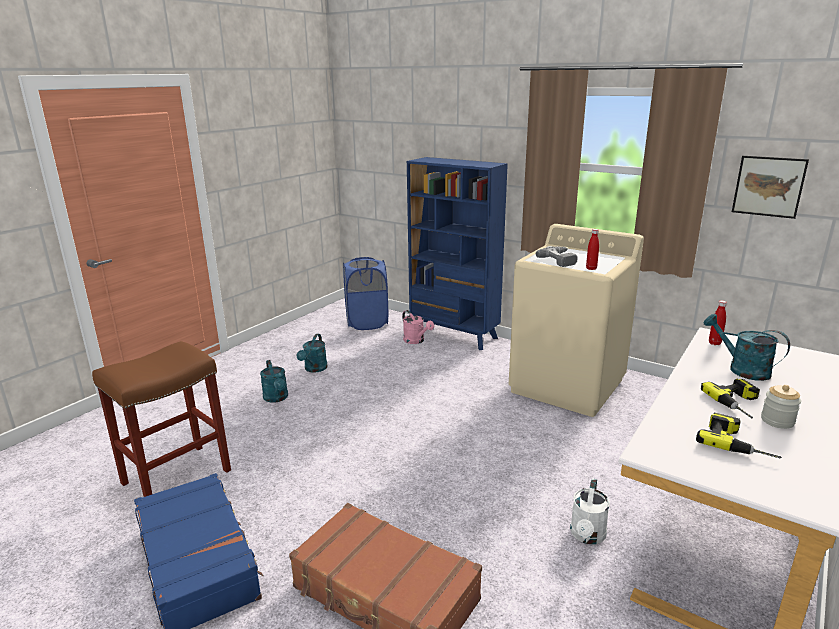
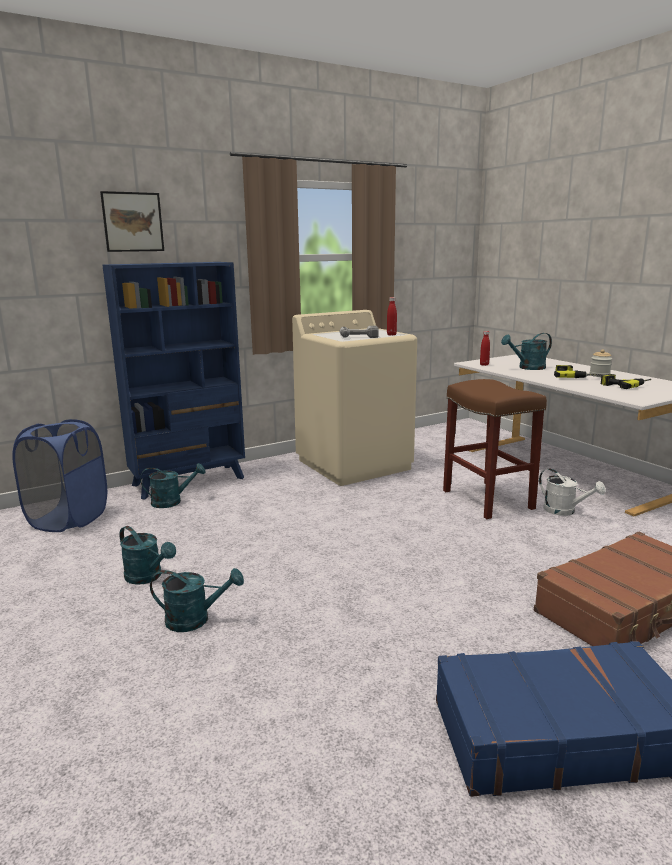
camera: 65 degrees left, 5 degrees down
brown stool [92,341,231,497] -> brown stool moved to [443,379,547,519]
pink watering can [402,310,434,344] -> turquoise watering can [140,463,205,508]
picture [732,156,809,219] -> picture moved to [100,191,164,252]

